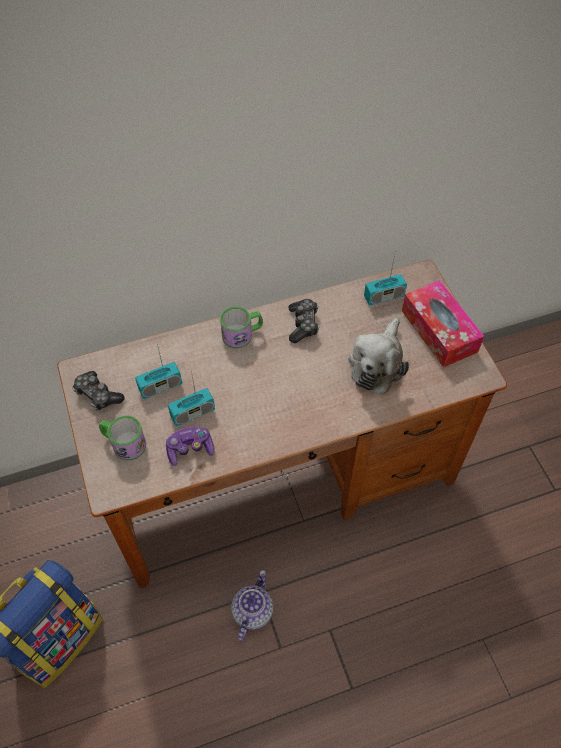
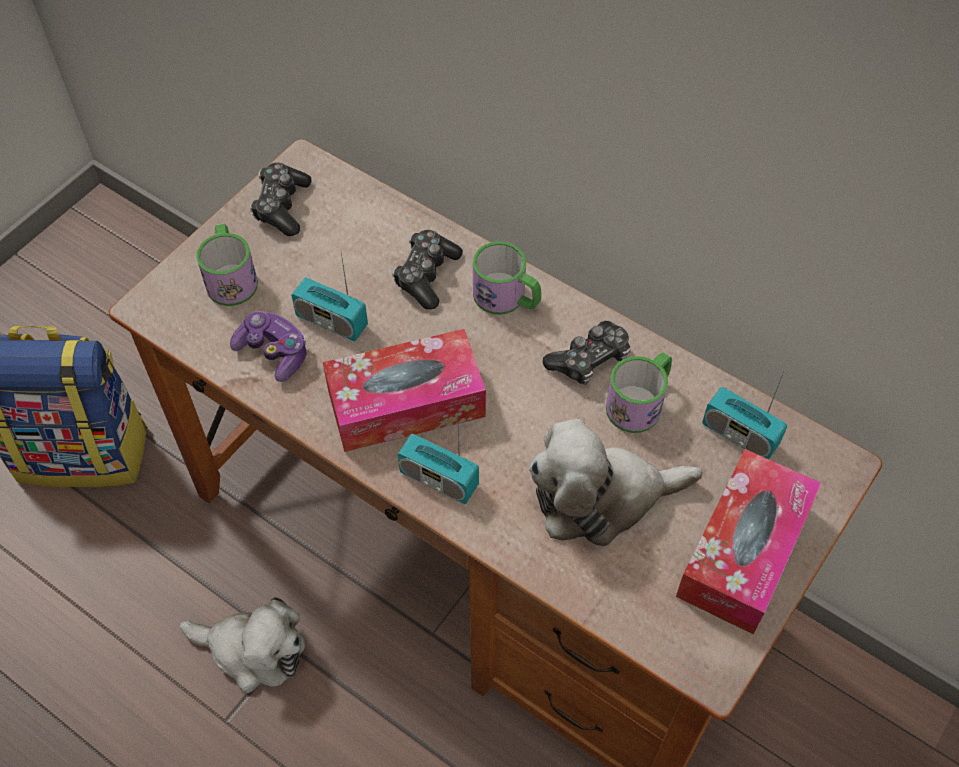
camera: 55 degrees right, 0 degrees up
radio [135,344,182,399] -> radio moved to [398,423,479,504]
teapot [231,570,273,641] -> plush toy [179,597,306,693]
none -> tissue box [323,329,486,452]
none -> game controller [392,230,463,310]
none -> mug [606,352,672,433]

